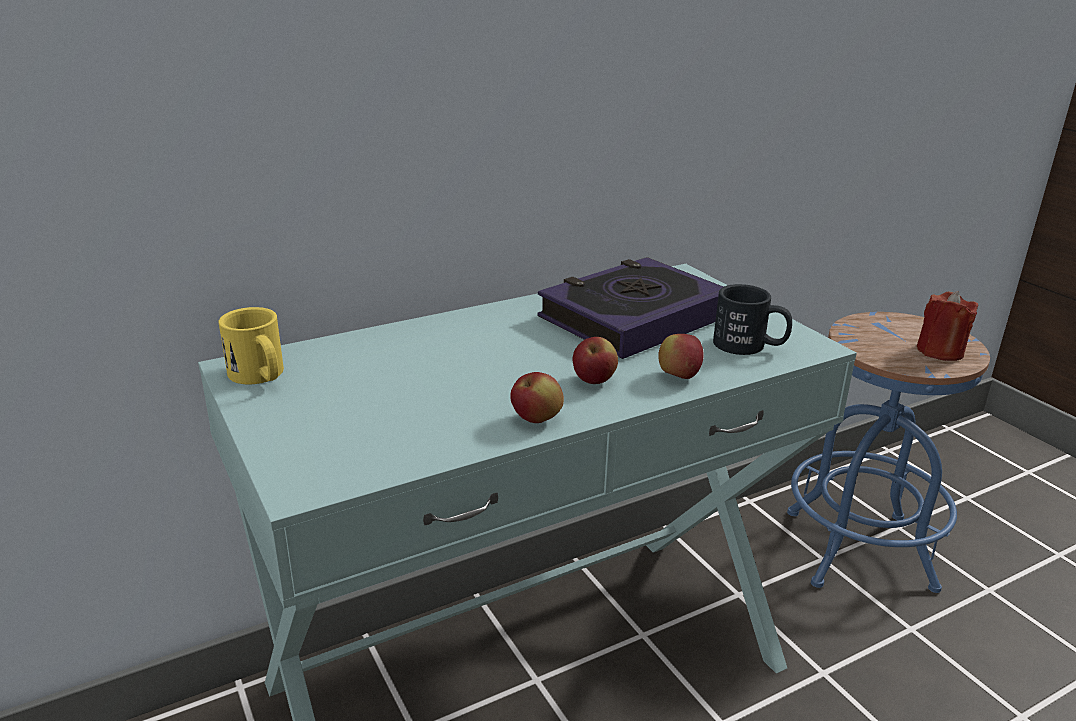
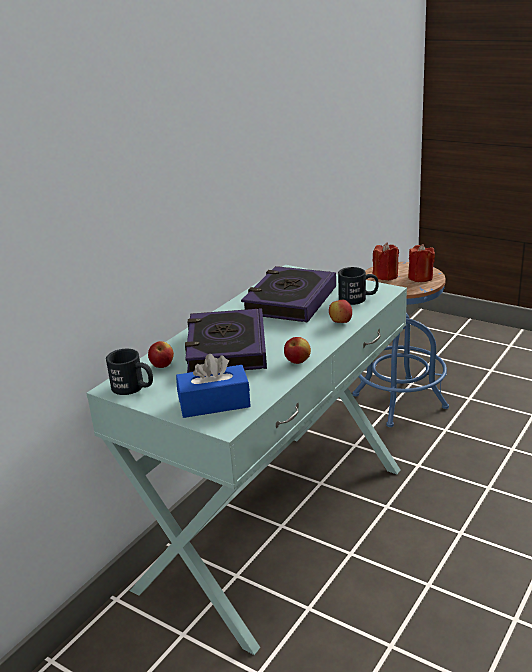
camera: 25 degrees left, 0 degrees up
yellow mug [219,307,284,384] -> black mug [106,349,153,395]
apple [573,337,618,384] -> apple moved to [148,341,174,368]
none -> blue tissue box [176,354,251,418]
none -> book [185,308,267,373]
none -> red candle [373,242,399,281]

